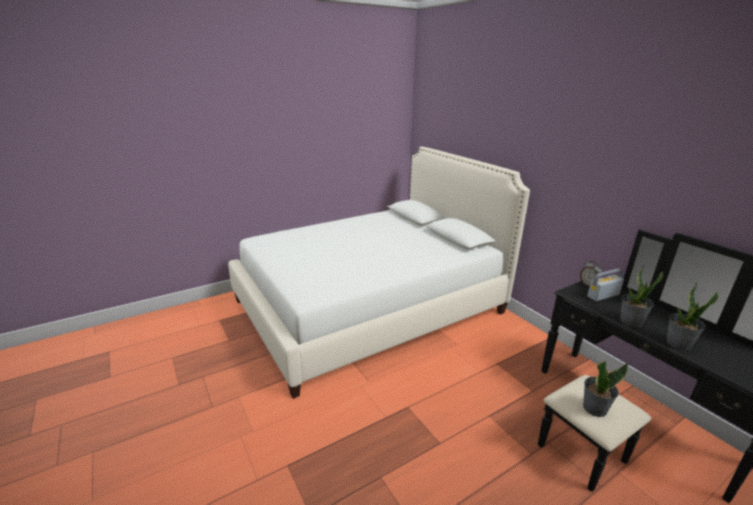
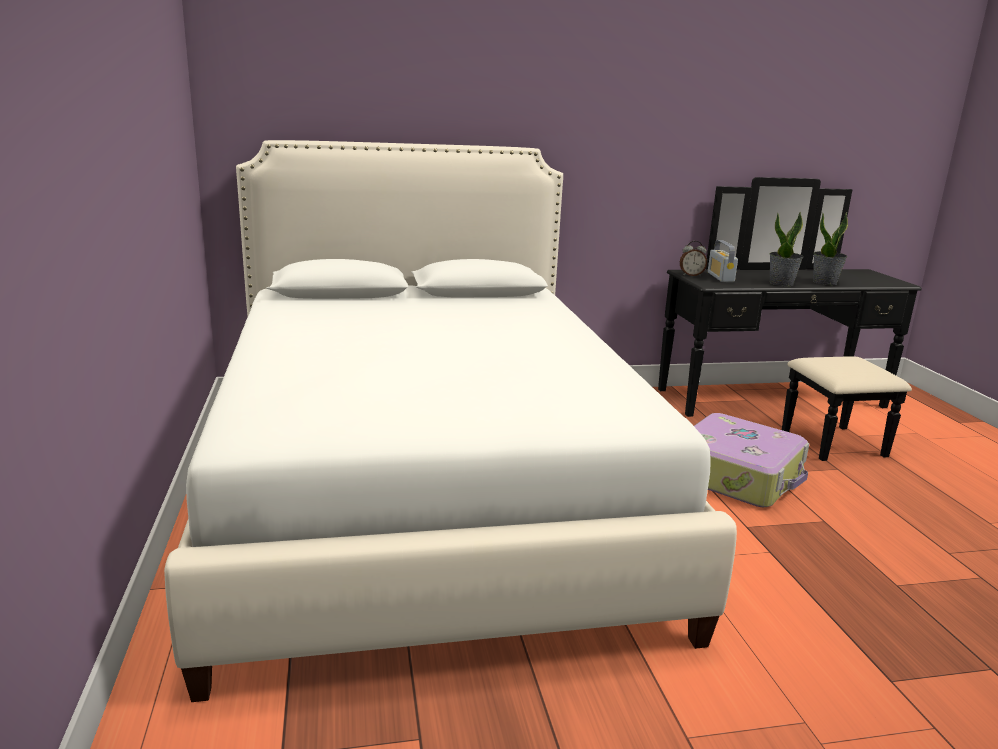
camera: 70 degrees left, 5 degrees down
potted plant [583,361,629,417] -> none
none -> suitcase [694,413,810,507]

